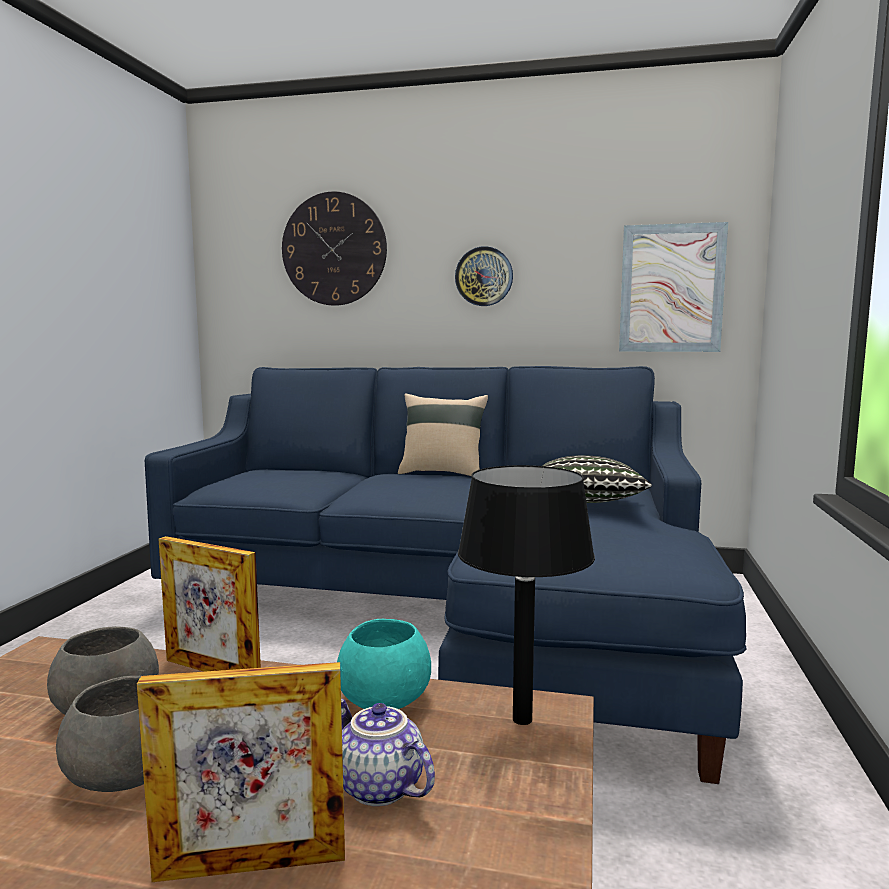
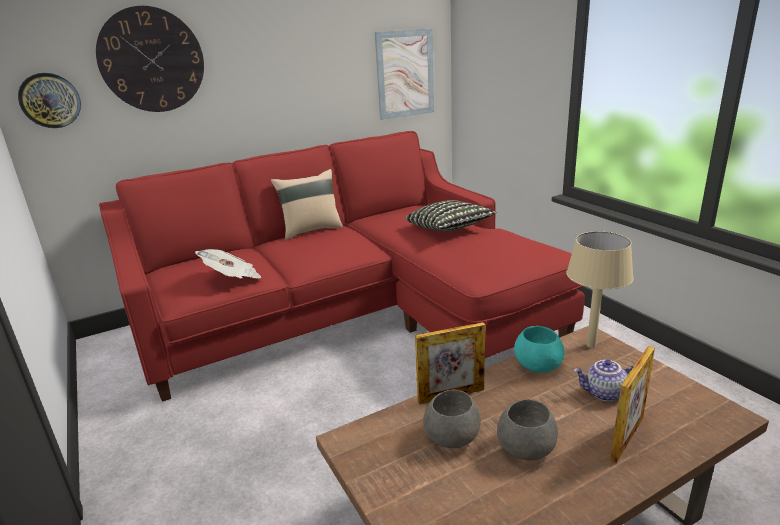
camera: 40 degrees left, 15 degrees up
blue sofa [145,366,747,784] -> red sofa [99,131,585,402]
wall clock [455,246,513,306] -> wall clock moved to [18,73,81,128]
black table lamp [458,465,595,725] -> beige table lamp [566,231,634,348]
none -> newspaper [195,249,262,278]

